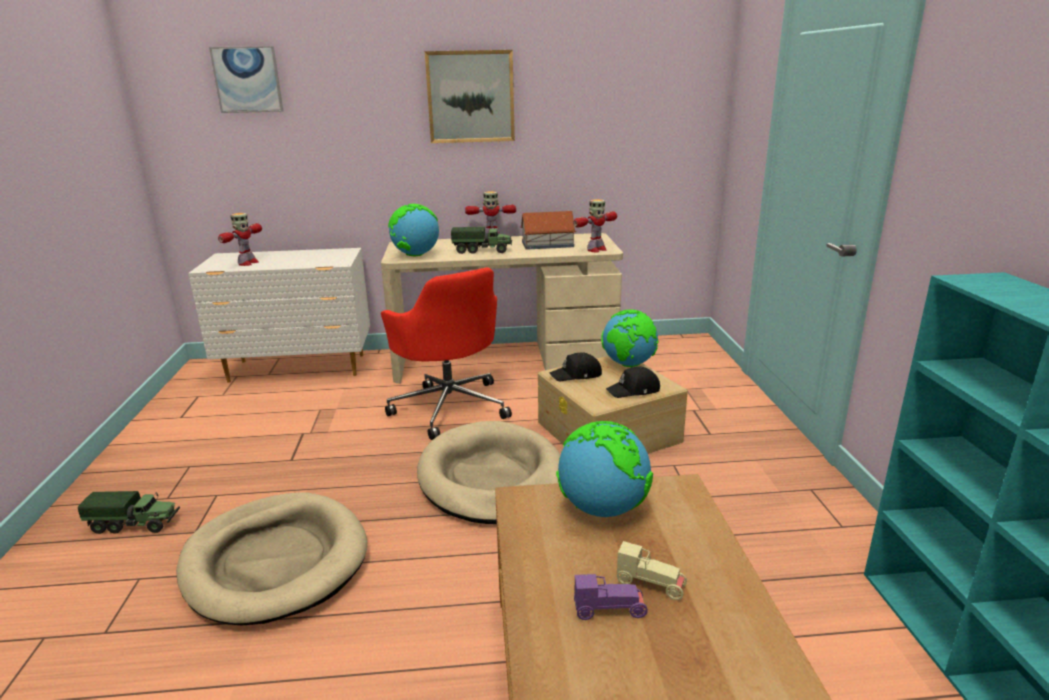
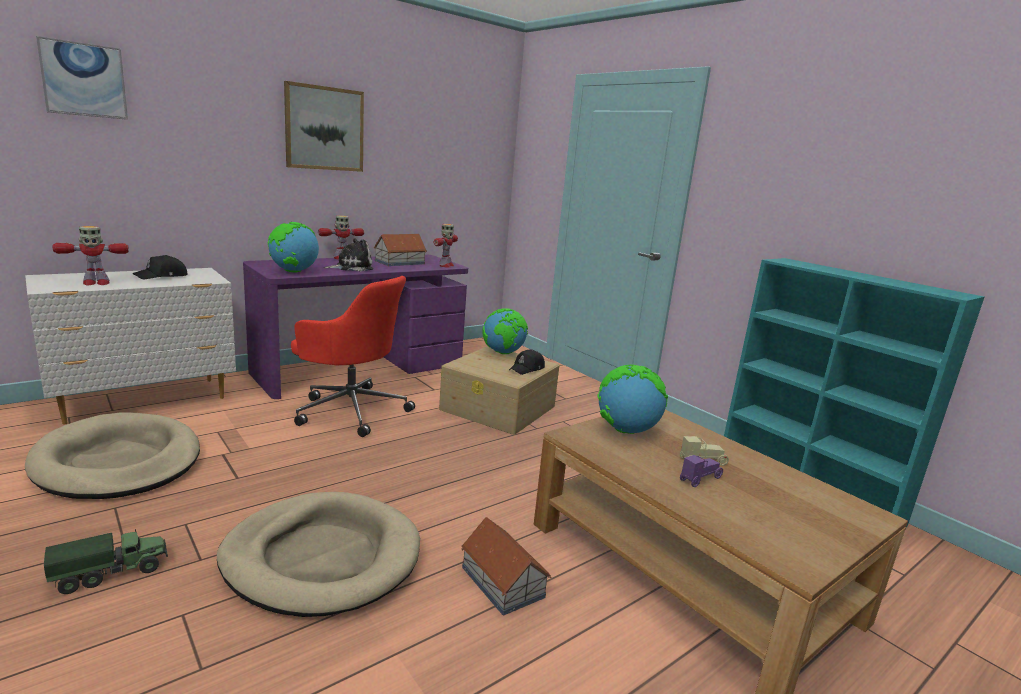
camera: 35 degrees left, 5 degrees down
toy robot [218,213,262,266] -> toy robot turned 75 degrees clockwise [53,226,129,286]
beige desk [381,233,623,384] -> purple desk [243,255,468,399]
beige dog bed [417,421,561,524] -> beige dog bed moved to [25,412,200,499]
toy truck [451,227,512,254] -> plush toy [324,239,373,271]
black cap [549,352,602,381] -> black cap moved to [133,255,188,280]
none -> toy house [461,517,551,615]

